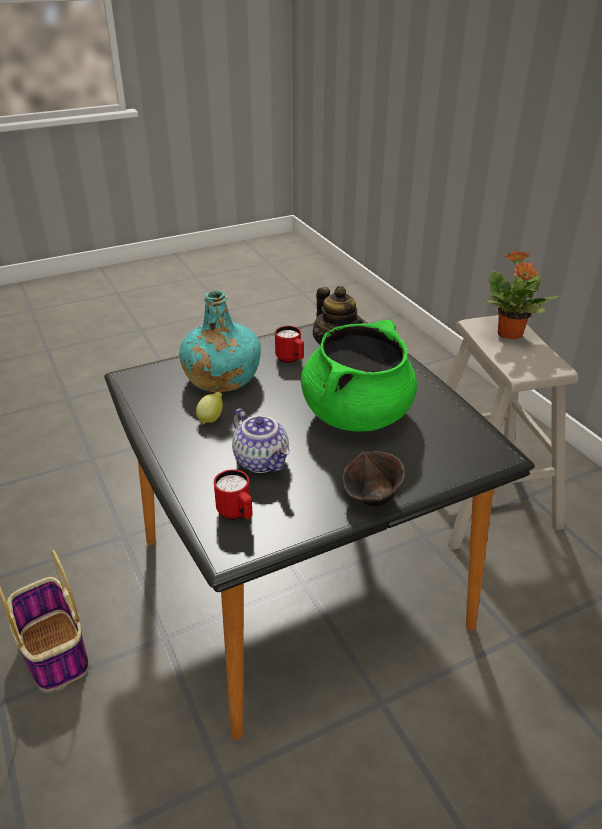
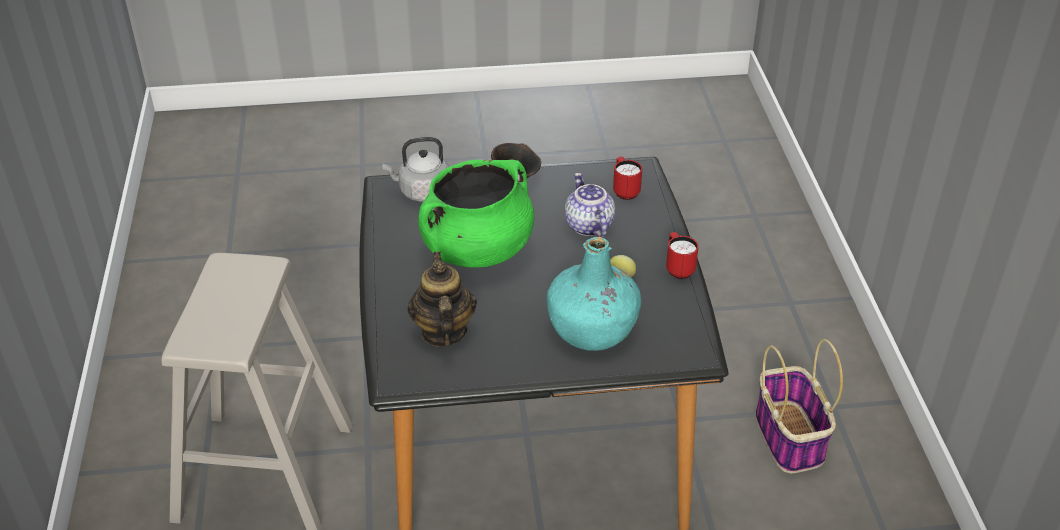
camera: 160 degrees left, 5 degrees up
red mug [275,326,304,363] -> red mug moved to [666,232,699,279]
potted plant [485,251,559,339] -> none
none -> grey kettle [382,137,449,202]

